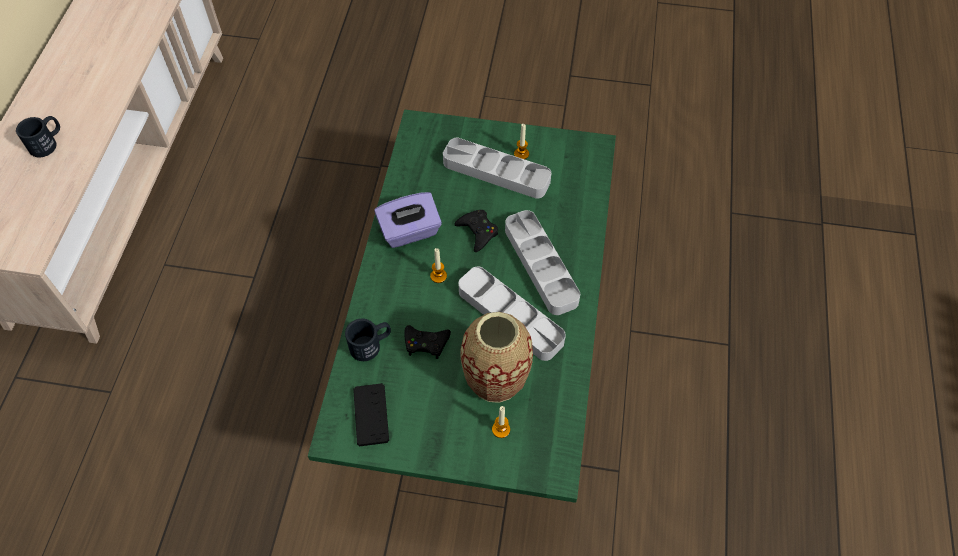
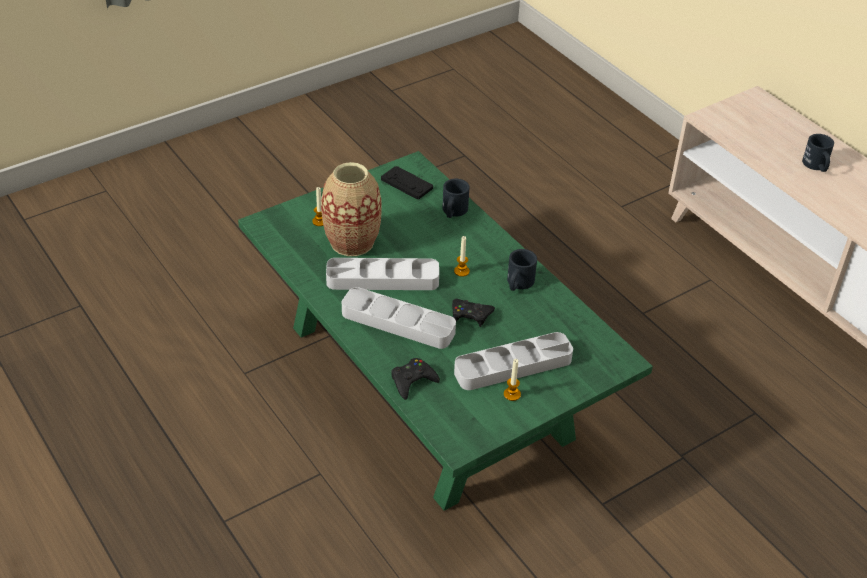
camera: 135 degrees right, 15 degrees down
purple tissue box [374,192,442,248] -> black mug [507,249,537,291]
black game controller [404,325,451,359] -> black game controller moved to [391,358,440,400]

